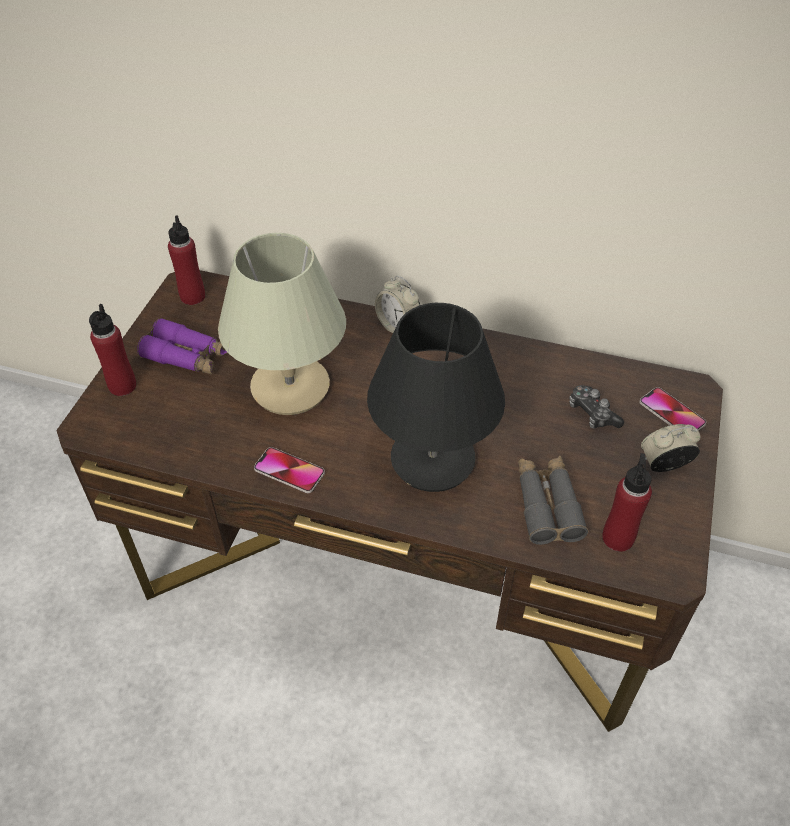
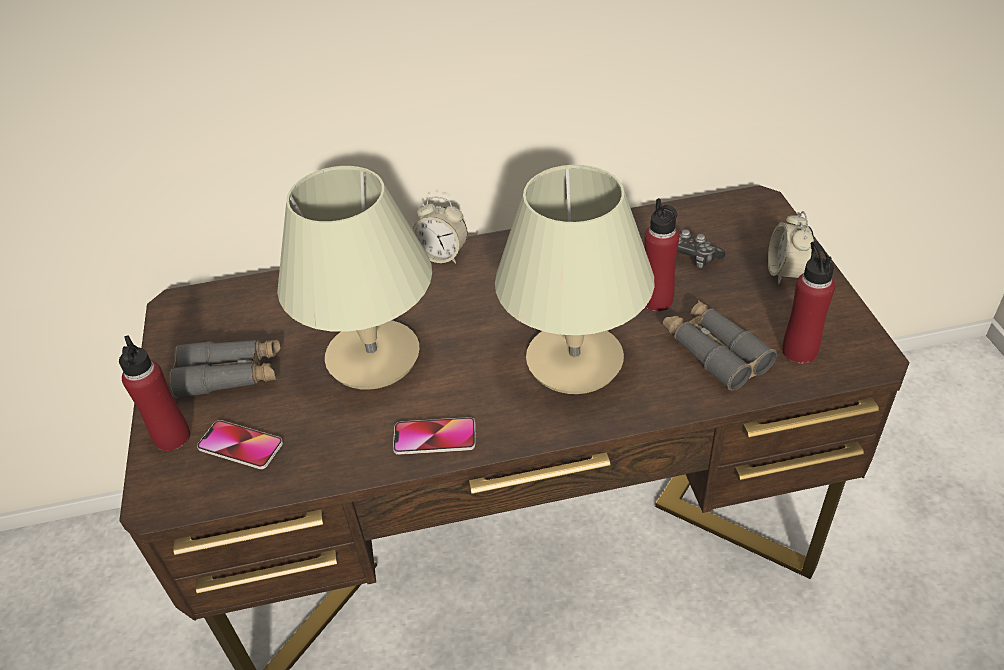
camera: 25 degrees left, 5 degrees down
purple binoculars [137,318,228,375] -> grey binoculars [169,340,281,398]
red bottle [168,215,205,305] -> red bottle moved to [645,198,679,311]
black table lamp [367,303,505,492] -> beige table lamp [495,165,654,394]
phone [639,387,706,431] -> phone moved to [197,420,283,469]
alarm clock [641,424,700,472] -> alarm clock turned 45 degrees counterclockwise [768,211,814,284]

